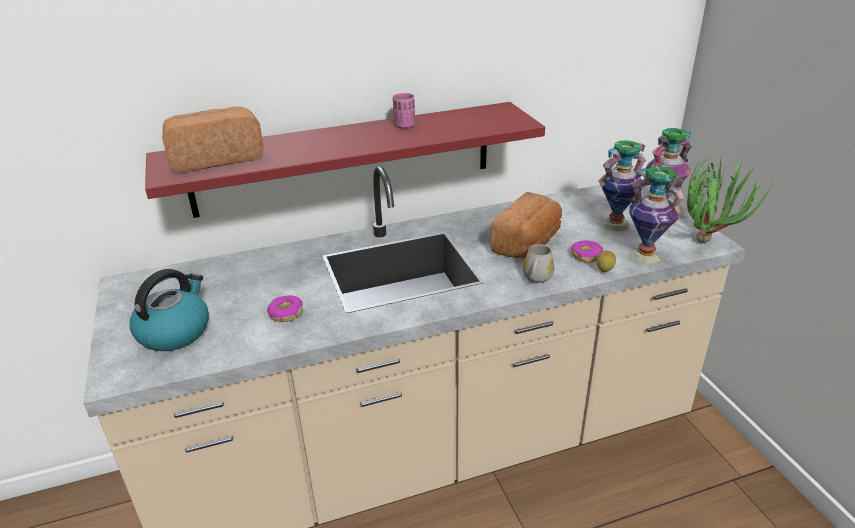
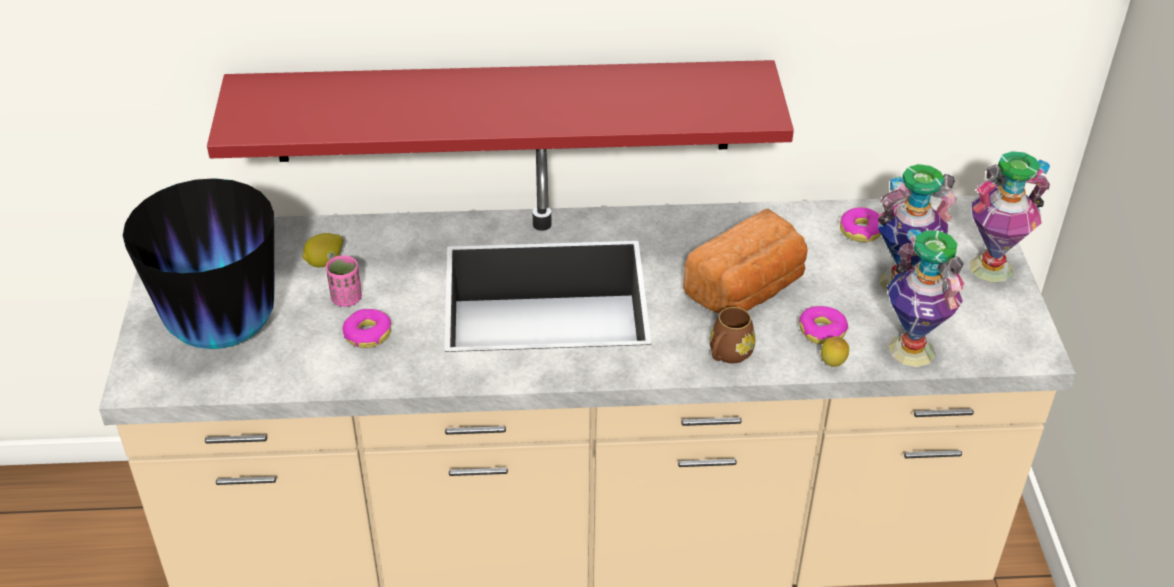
camera: 15 degrees right, 10 degrees up
kettle [130,269,209,351] -> vase [123,178,274,349]
bread [162,107,264,173] -> none
pink cup [393,93,415,129] -> pink cup moved to [326,255,362,307]
white mug [523,244,554,283] -> brown mug [710,307,755,364]
potted plant [687,155,773,244] -> none
none -> lemon [302,233,343,267]
none -> donut [840,207,881,242]

